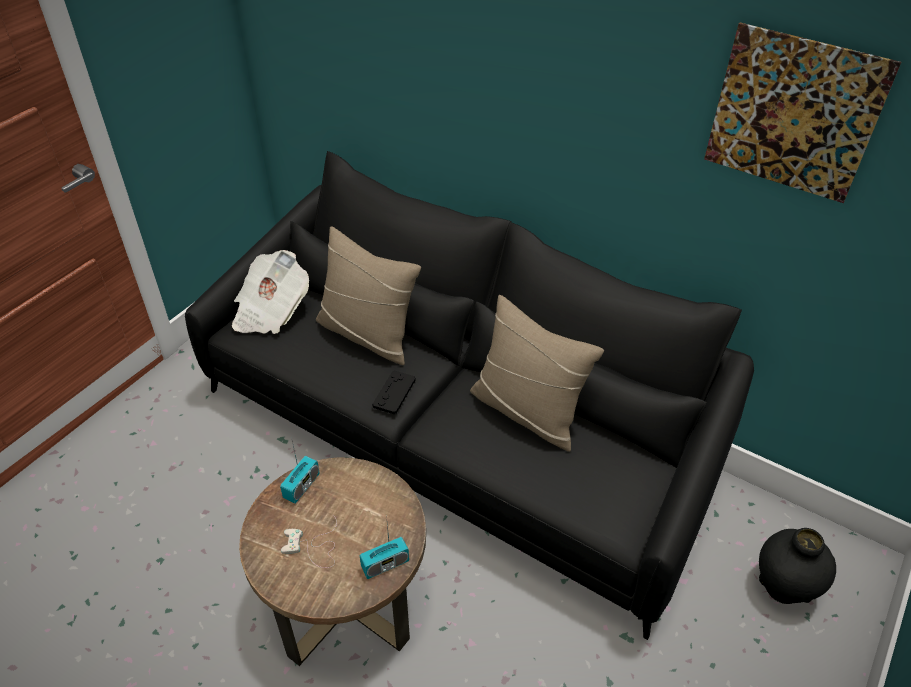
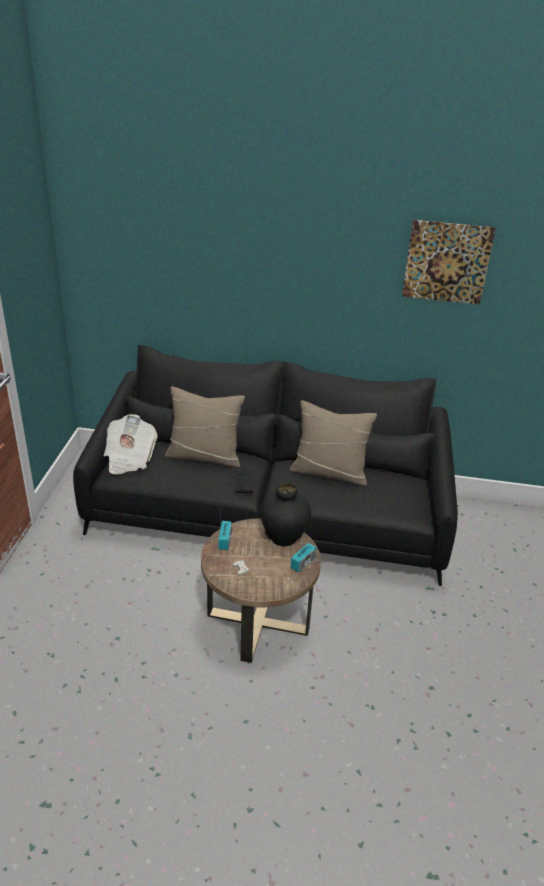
camera: 25 degrees left, 10 degrees down
black vase [759,528,836,604] -> black vase moved to [261,483,311,546]

